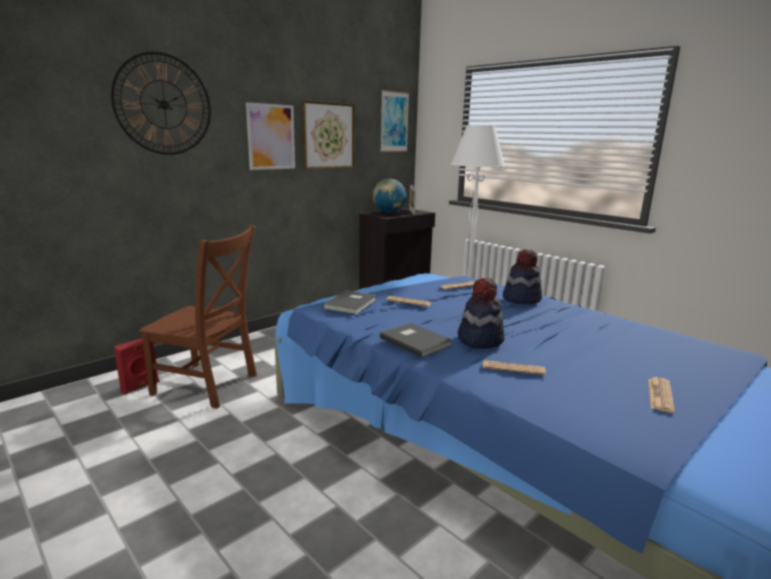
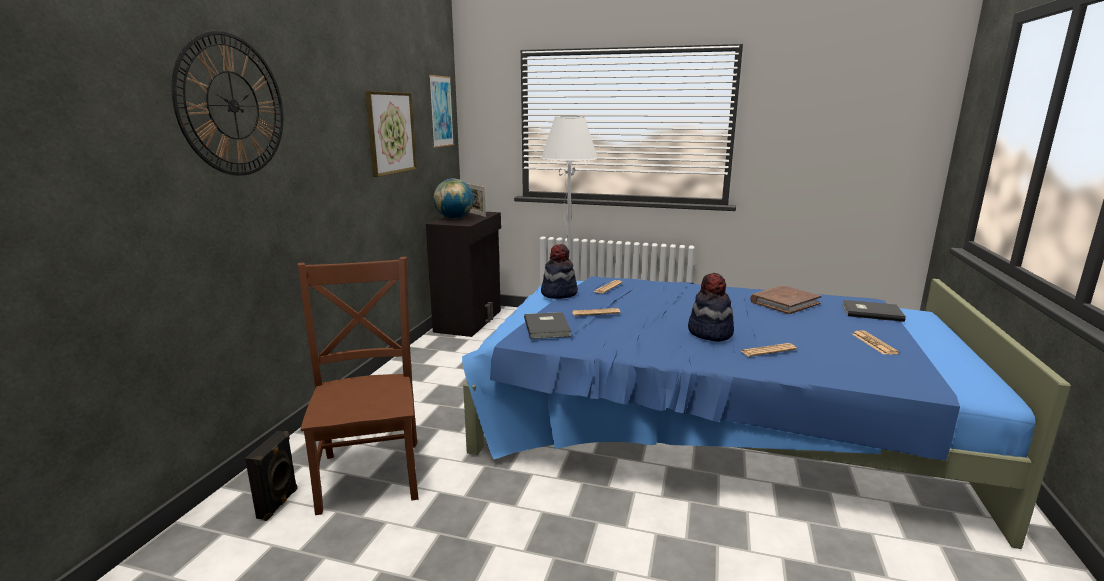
camera: 30 degrees left, 0 degrees up
red speaker [114,338,160,394] -> black speaker [245,431,298,521]
brown chair [139,226,257,409] -> brown chair turned 90 degrees counterclockwise [297,257,418,515]
picture [246,102,295,170] -> none
grey book [380,323,452,358] -> grey book moved to [842,300,906,322]
hat [503,249,542,304] -> hat moved to [541,244,578,299]
none -> brown book [750,286,821,314]

